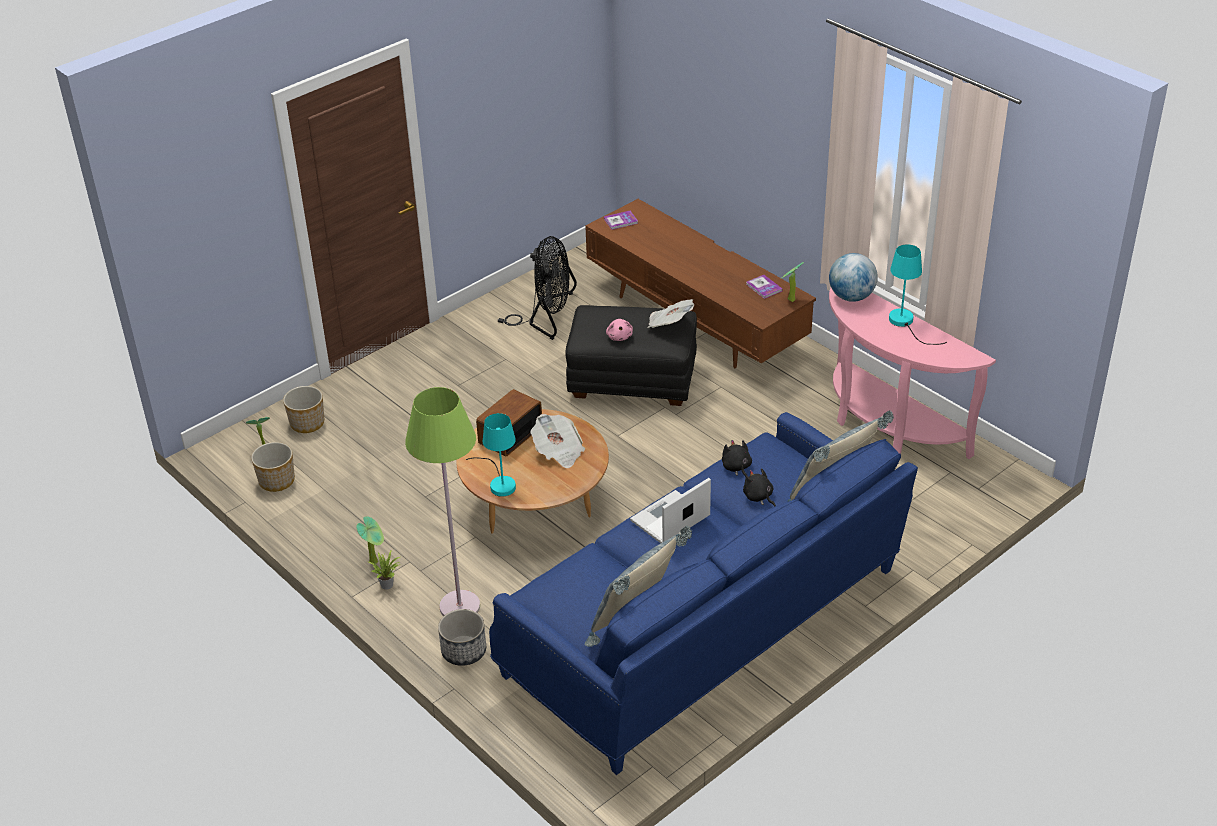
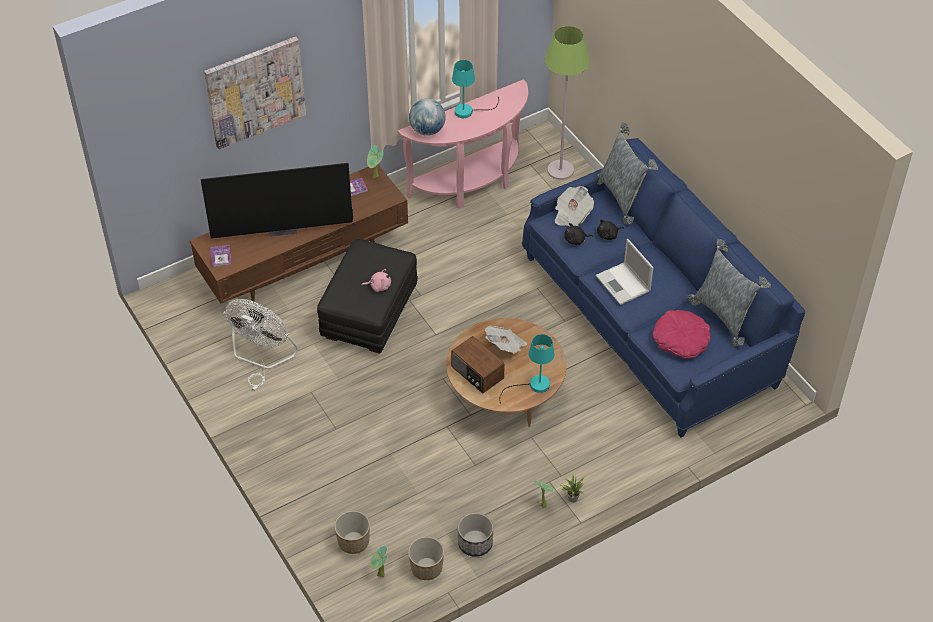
camera: 80 degrees left, 10 degrees up
green floor lamp [405,387,480,616] -> green floor lamp moved to [545,26,590,180]
planter [438,609,486,666] -> planter moved to [458,513,493,557]
black fan [498,236,577,340] -> white fan [223,299,298,391]
newspaper [647,299,694,328] -> newspaper moved to [555,186,594,226]
none -> television [201,163,353,239]
none -> picture [204,37,306,149]
none -> pink pillow [652,310,711,359]

